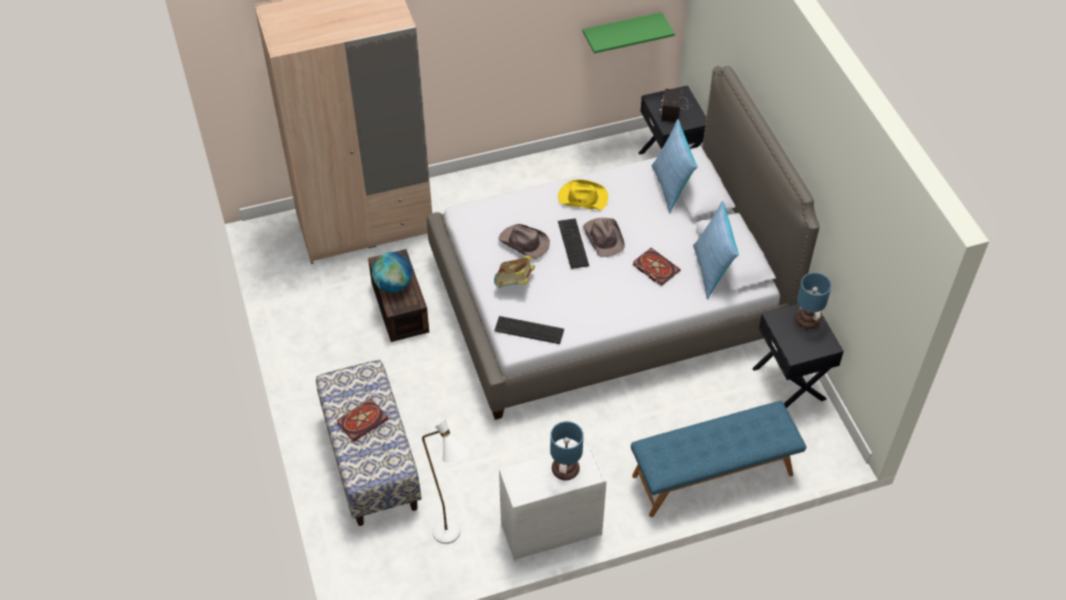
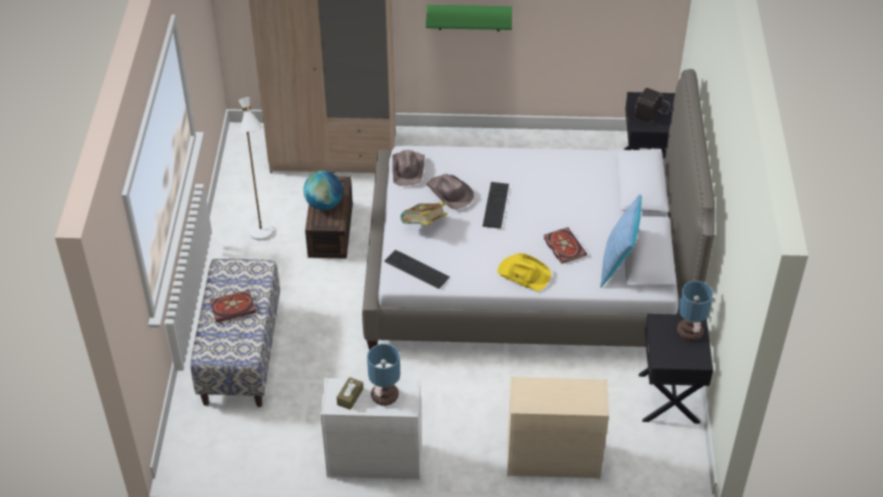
camera: 20 degrees right, 5 degrees down
white floor lamp [422,418,470,544] -> white floor lamp moved to [239,97,273,240]
yellow hat [558,179,608,210] -> yellow hat moved to [497,253,551,291]
green shelf [582,12,675,54] -> green shelf moved to [426,5,512,31]
brown hat [583,218,625,257] -> brown hat moved to [392,150,425,186]
blue bench [631,401,806,517] -> beige dresser [507,376,609,479]
pillow [652,119,697,214] -> none
none -> brown tissue box [337,377,363,410]

